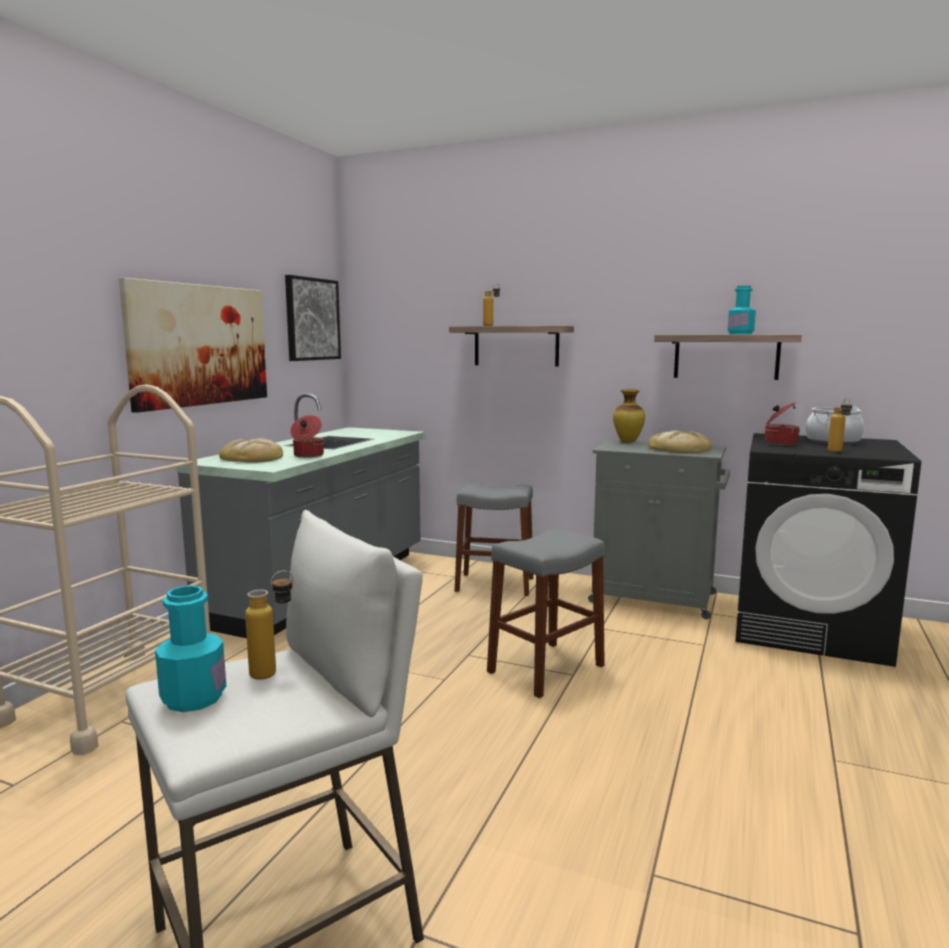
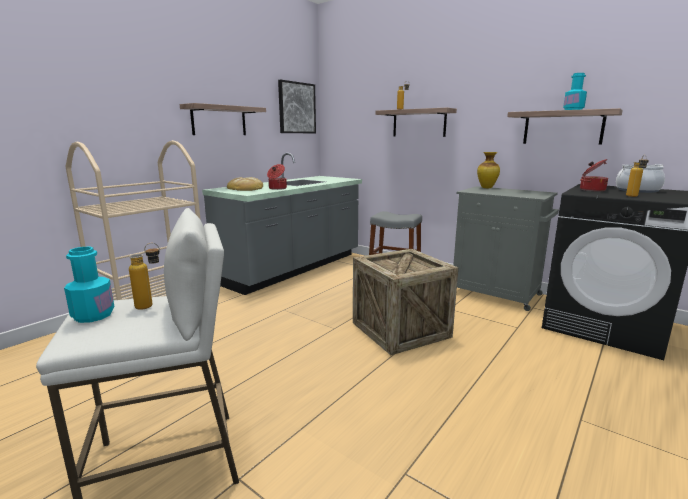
camera: 15 degrees right, 5 degrees up
picture [119,278,267,413] -> shelf [179,103,266,135]
grey stool [487,528,605,698] -> crate [353,249,458,355]
bread [648,431,712,453] -> none

